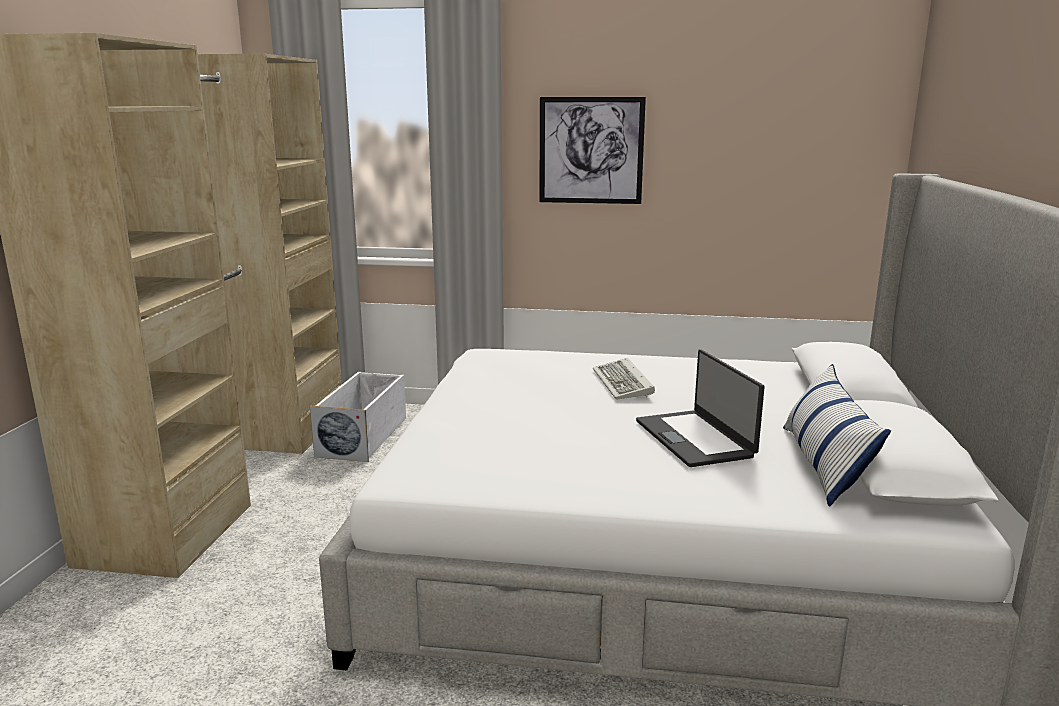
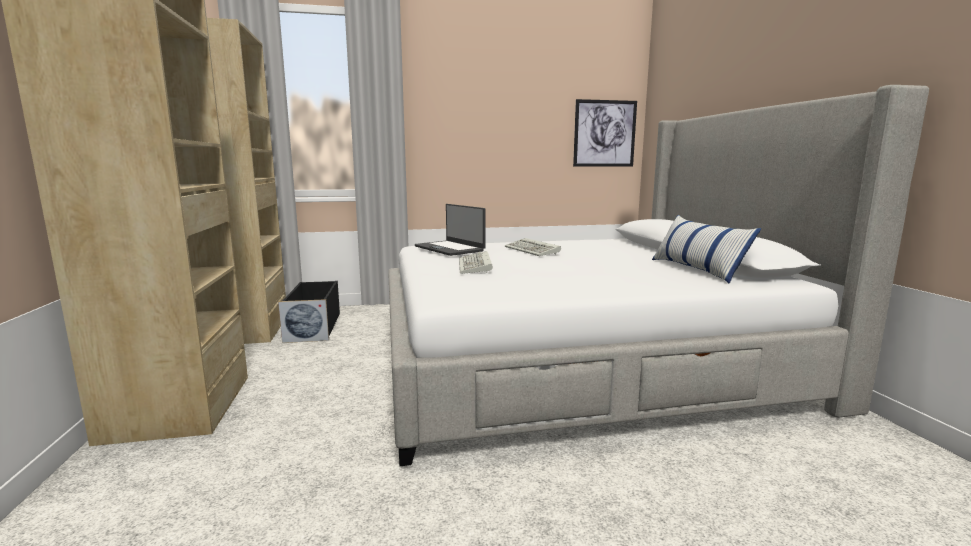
camera: 20 degrees left, 5 degrees down
white storage box [310,372,406,462] -> black storage box [278,281,340,343]
picture [539,97,646,204] -> picture moved to [573,99,637,167]
laptop [636,350,765,467] -> laptop moved to [415,204,486,256]
none -> keyboard [459,251,493,274]

